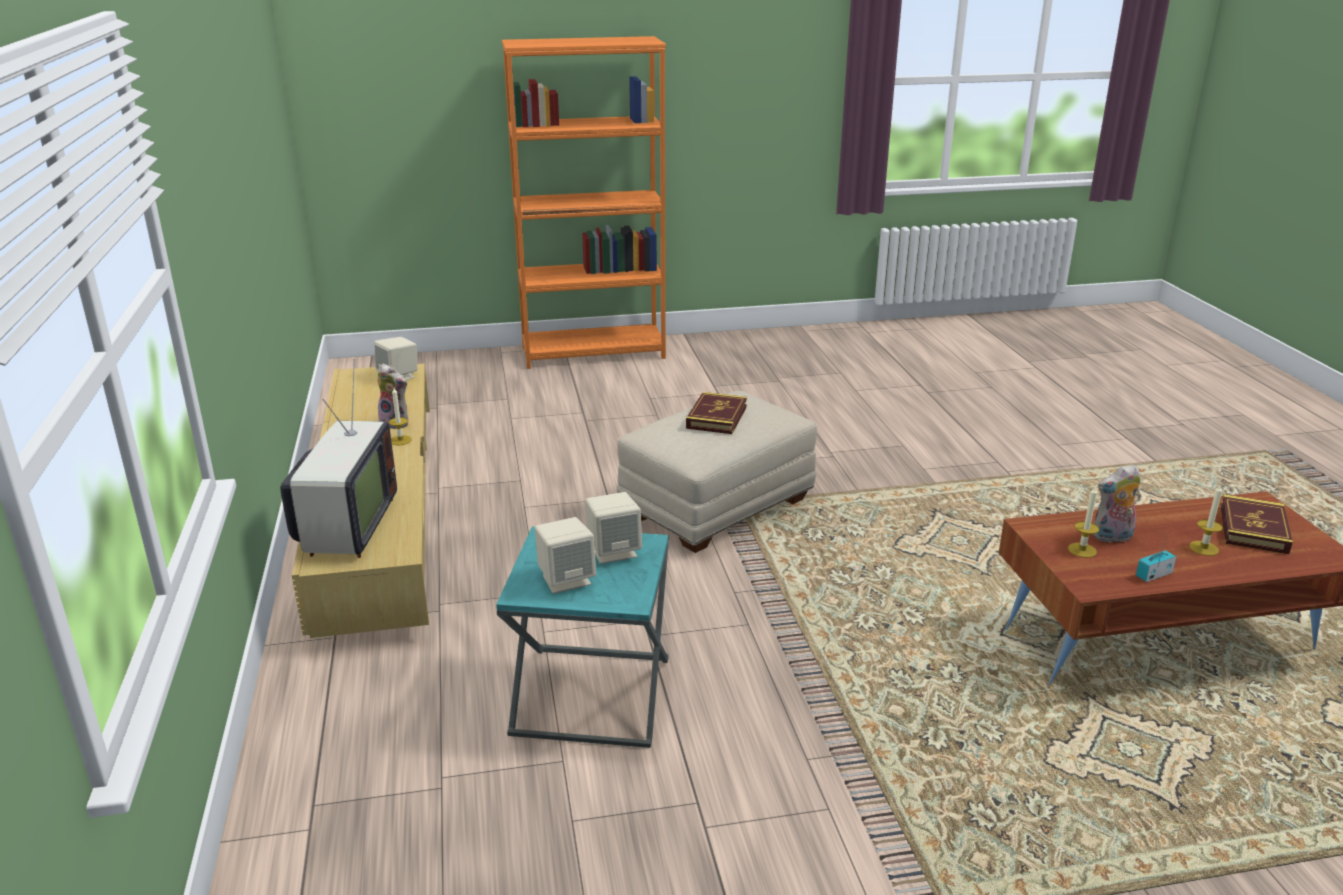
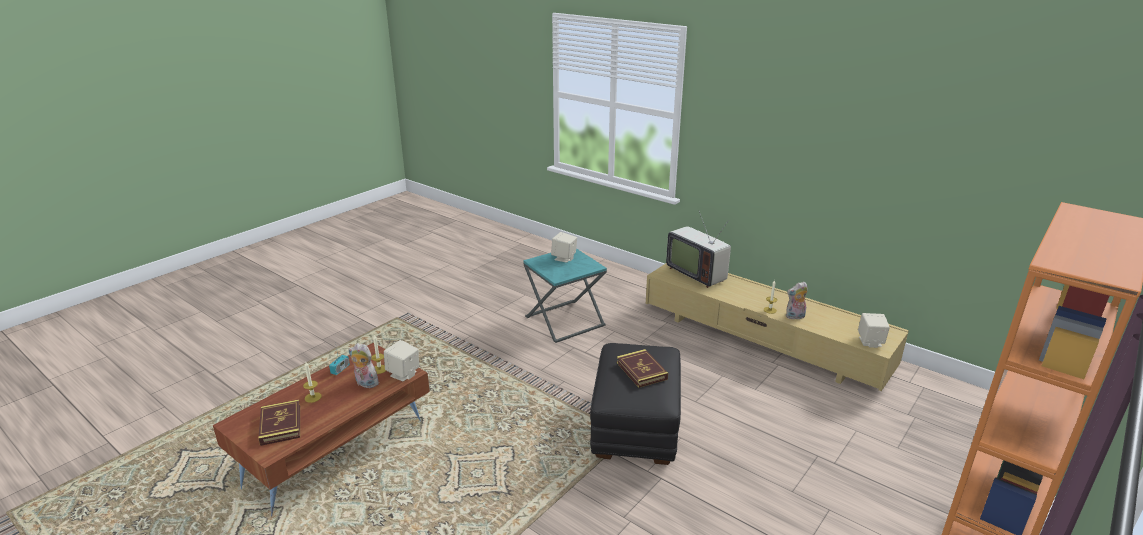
camera: 140 degrees right, 0 degrees up
beige speaker [585,492,642,564] -> beige speaker moved to [384,340,419,381]
beige ottoman [617,391,817,553] -> black ottoman [590,343,681,465]
plush toy [1093,464,1140,544] -> plush toy turned 105 degrees counterclockwise [348,343,381,388]

